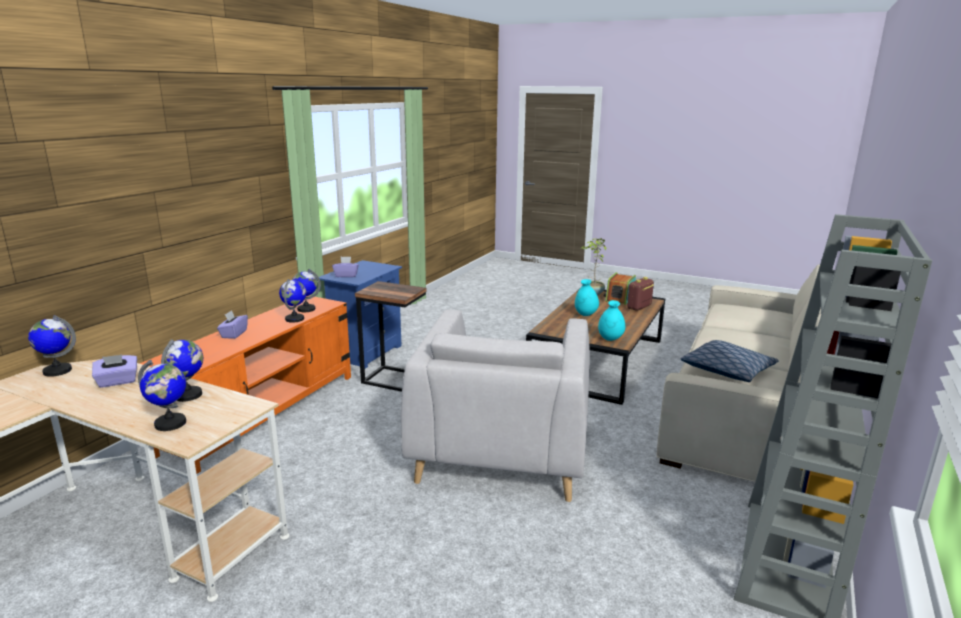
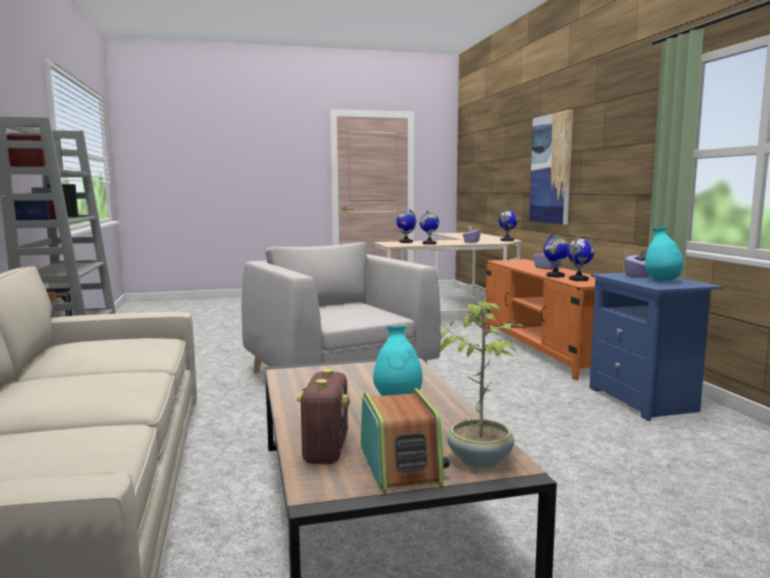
camera: 140 degrees right, 10 degrees down
side table [355,281,427,392] -> none
turquoise vase [598,300,625,341] -> turquoise vase moved to [645,227,684,281]
pillow [680,340,779,382] -> none
none -> picture [529,109,573,225]

